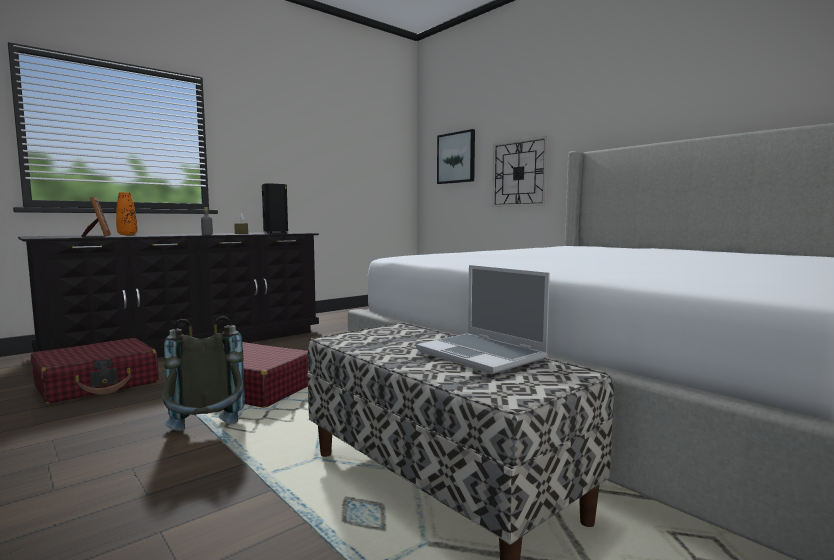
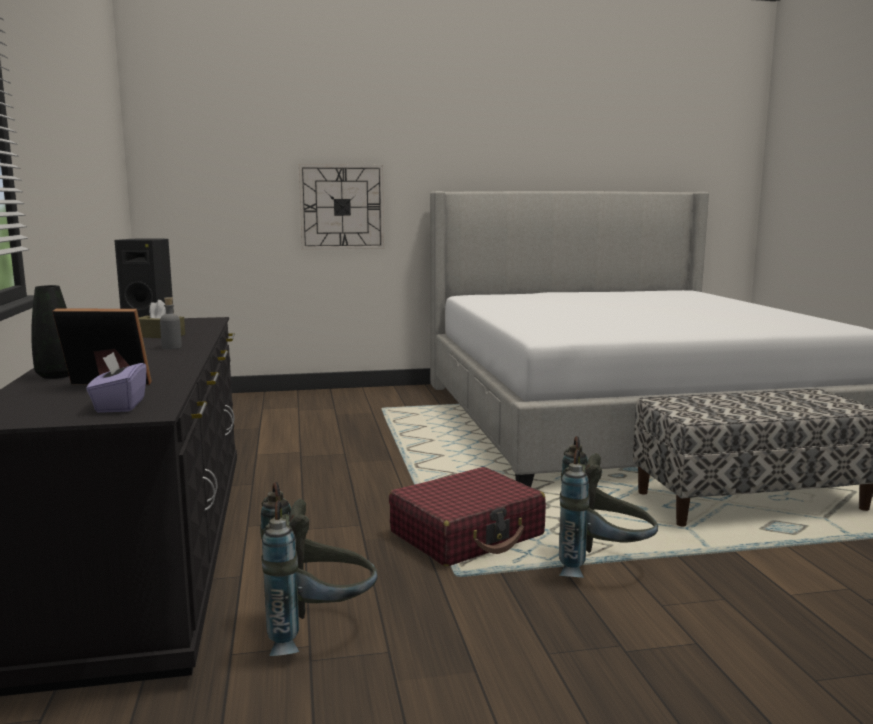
camera: 60 degrees left, 5 degrees up
red suitcase [31,338,159,404] -> grey backpack [260,482,378,656]
orange vase [116,192,138,235] -> black vase [31,285,69,379]
laptop [416,265,550,374] -> none
picture [437,129,475,184] -> none
none -> purple tissue box [86,352,147,413]

